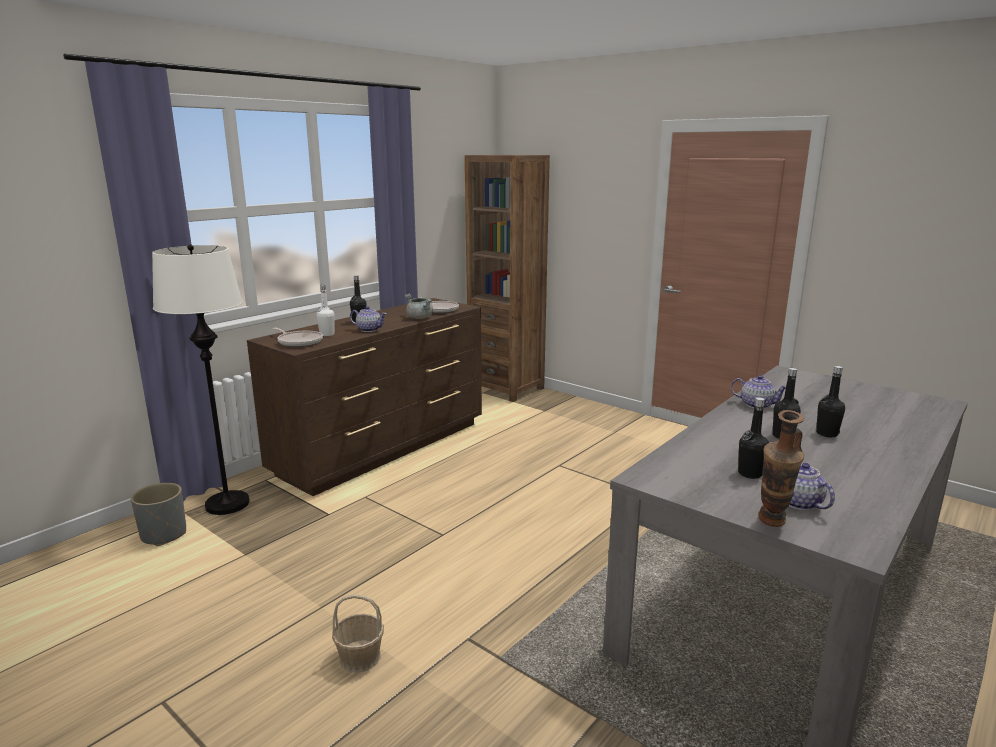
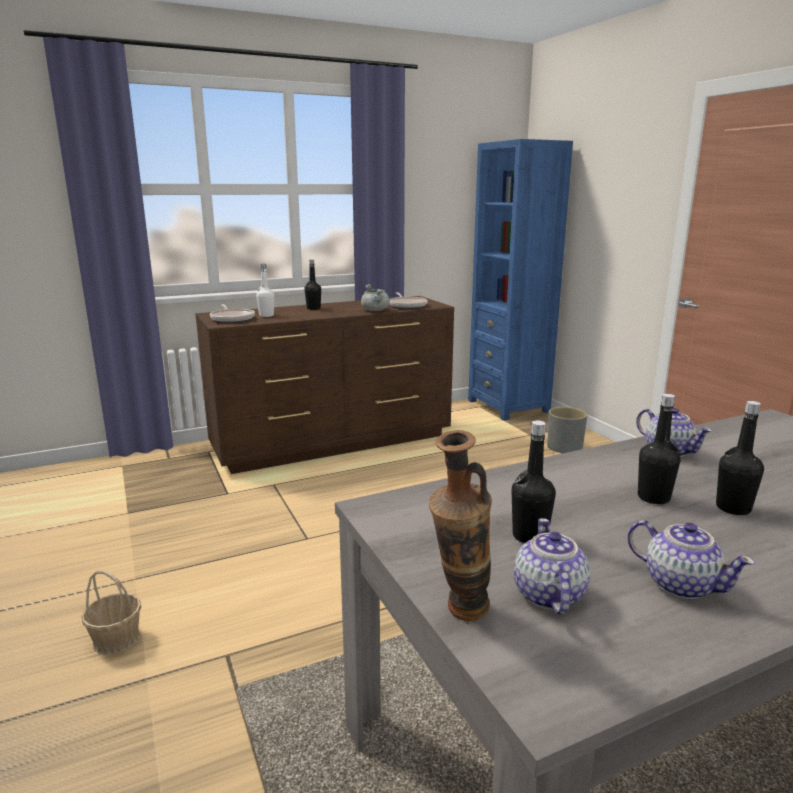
camera: 25 degrees right, 0 degrees up
grey planter [131,483,186,546] -> grey planter moved to [547,407,587,454]
white floor lamp [152,245,250,515] -> none
teapot [350,306,387,332] -> teapot moved to [627,520,755,599]
brown bookcase [465,155,550,402] -> blue bookcase [468,139,573,421]

